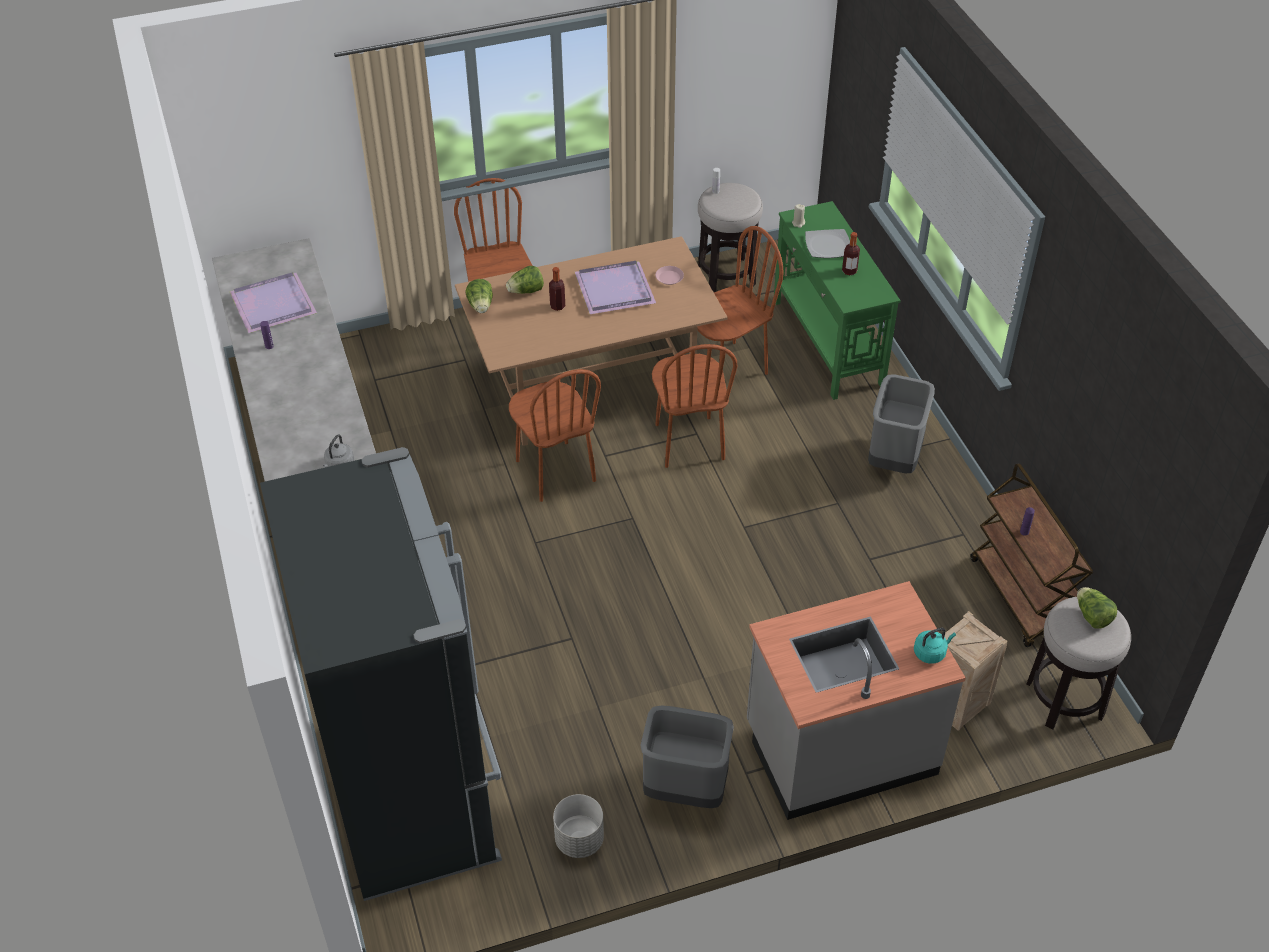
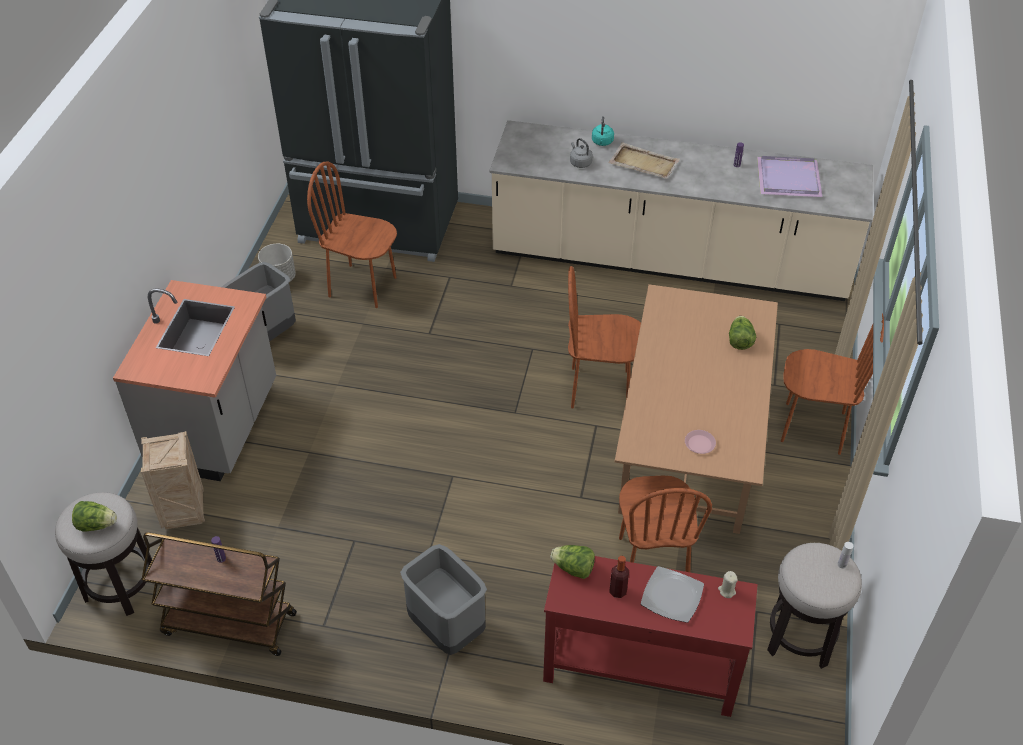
camera: 120 degrees right, 0 degrees up
lettuce [465,279,493,313] -> lettuce moved to [550,545,595,579]
bottle [549,267,565,311] -> none
purple tray [575,261,656,314] -> none
brown chair [652,344,737,468] -> brown chair moved to [307,161,397,308]
green console table [774,201,901,400] -> red console table [543,556,758,717]
turquoise kettle [914,627,956,664] -> turquoise kettle moved to [592,116,614,146]
none -> beige tray [608,142,680,179]

